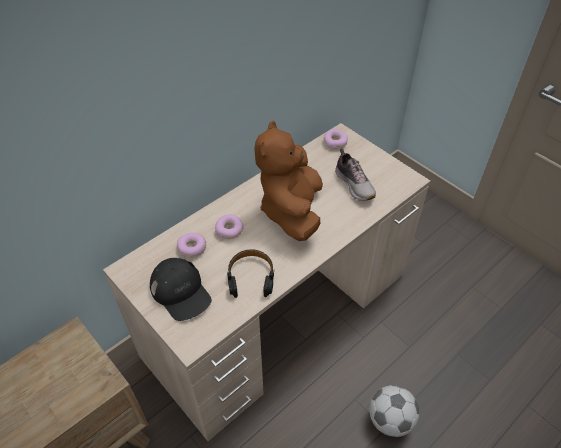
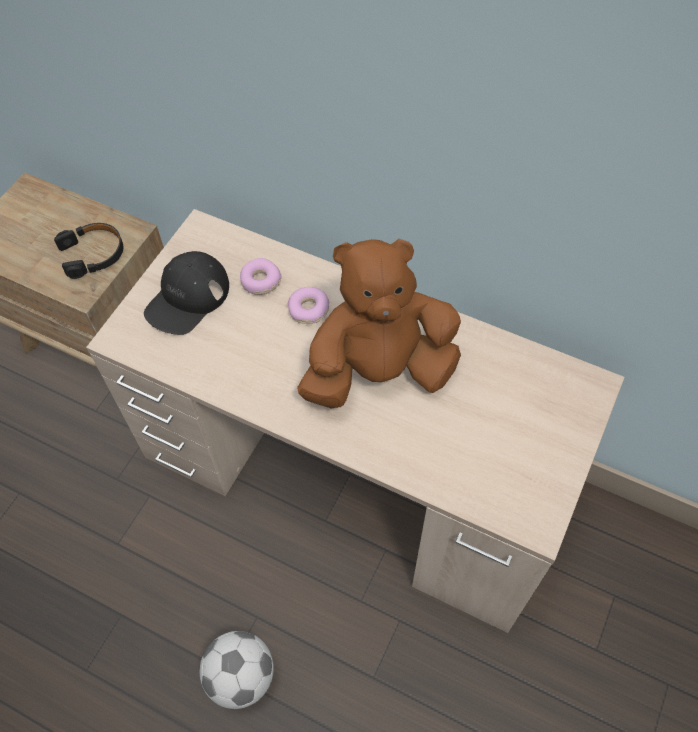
camera: 70 degrees right, 10 degrees up
black headphones [227,249,274,298] -> black headphones moved to [54,223,123,279]
donut [324,129,348,149] -> none
shoe [335,148,376,201] -> none

